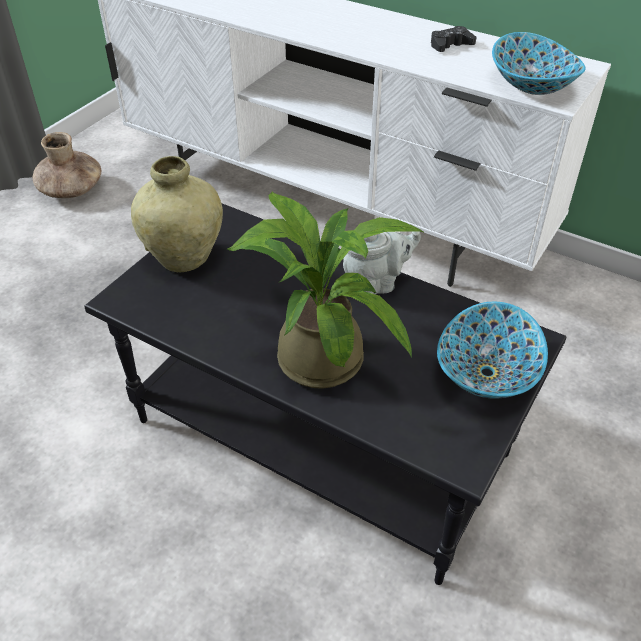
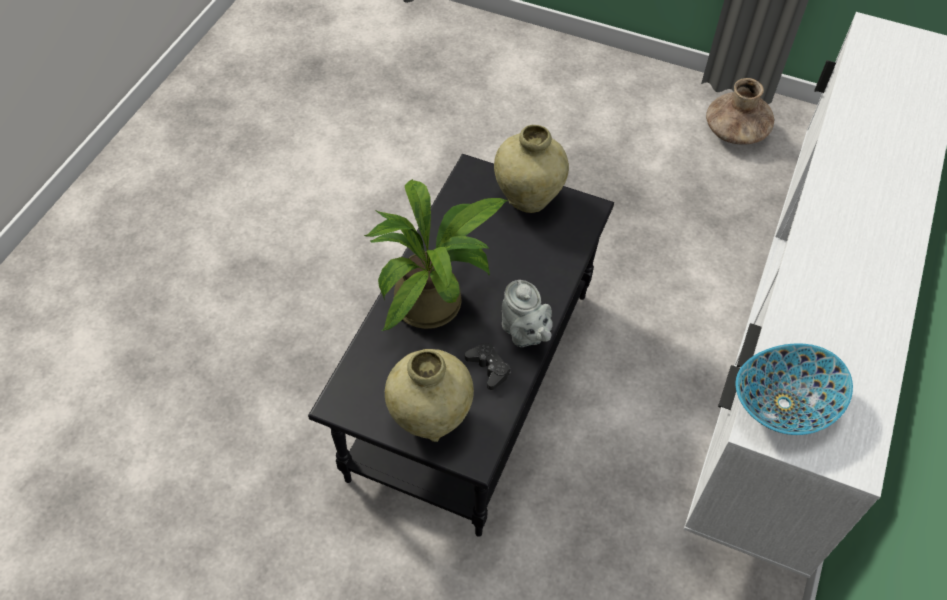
camera: 80 degrees right, 10 degrees up
black game controller [431,26,477,52] -> black game controller moved to [465,343,510,390]
bowl [437,302,548,399] -> beige vase [385,349,474,442]

